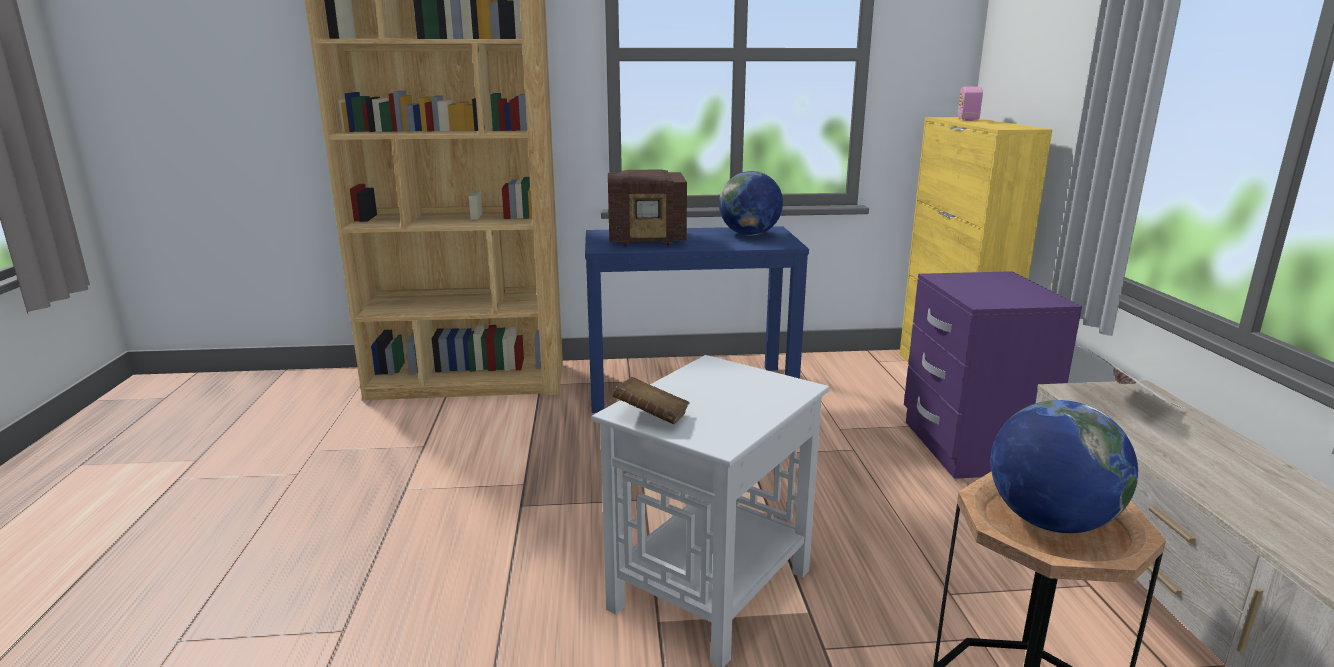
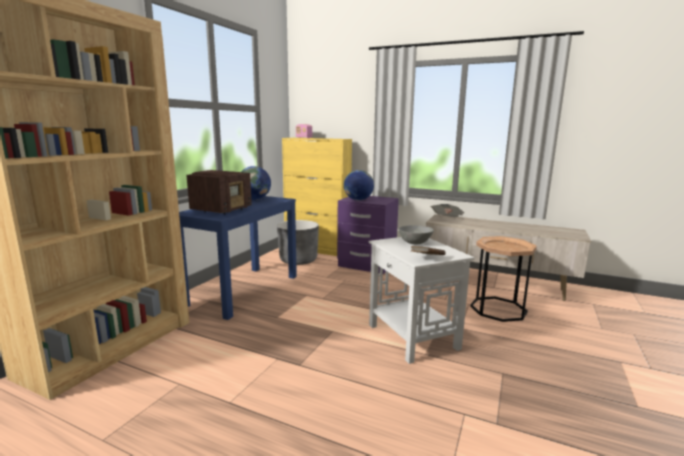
camera: 60 degrees left, 5 degrees down
globe [991,400,1138,533] -> globe moved to [344,170,374,200]
none -> grey planter [277,220,319,265]
none -> grey bowl [399,225,434,244]

